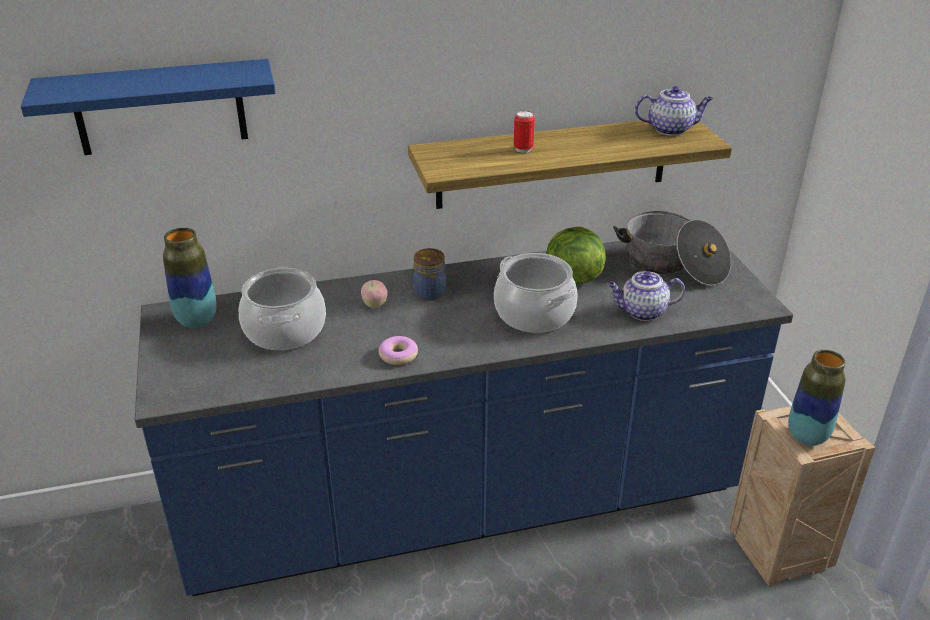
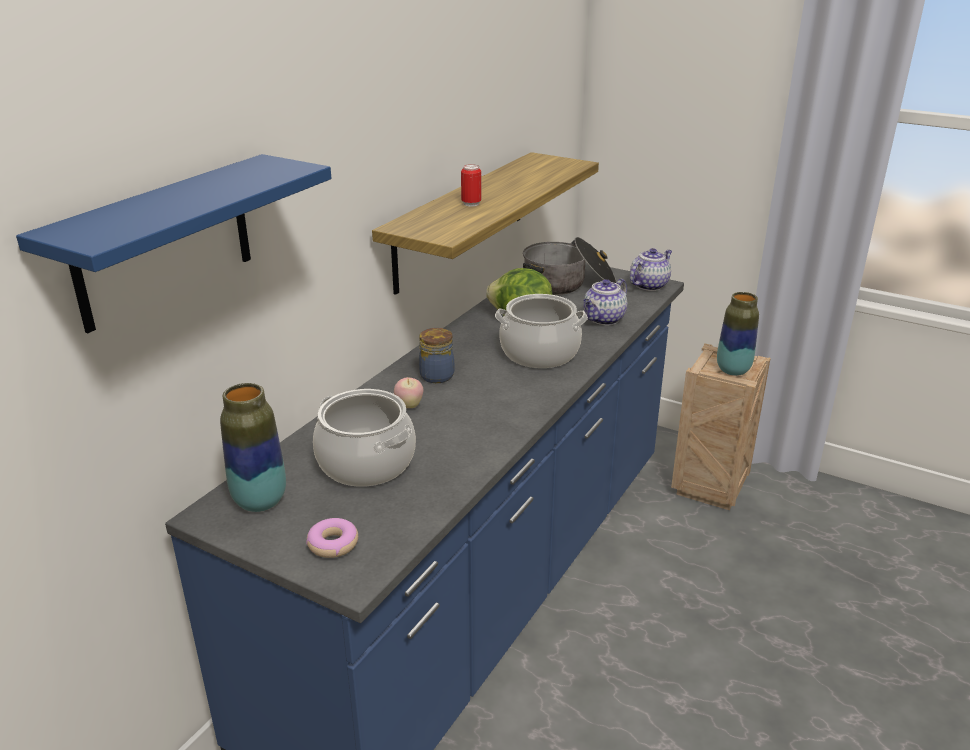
camera: 45 degrees left, 5 degrees down
donut [379,336,418,365] -> donut moved to [306,518,358,558]
teapot [635,86,713,136] -> teapot moved to [630,248,672,291]

